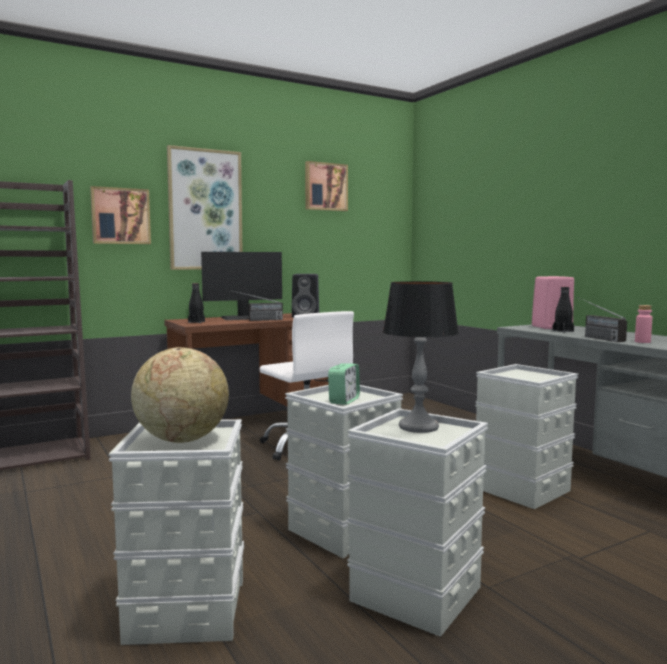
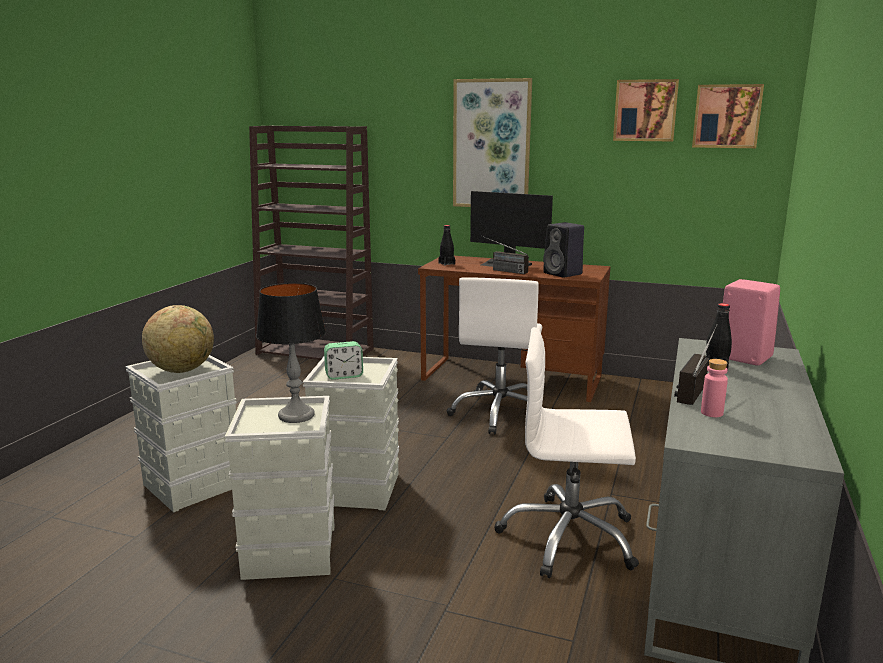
camera: 50 degrees right, 10 degrees up
picture [90,186,151,244] -> picture moved to [692,84,764,148]
grey storage box [475,364,578,509] -> white office chair [494,327,639,578]

